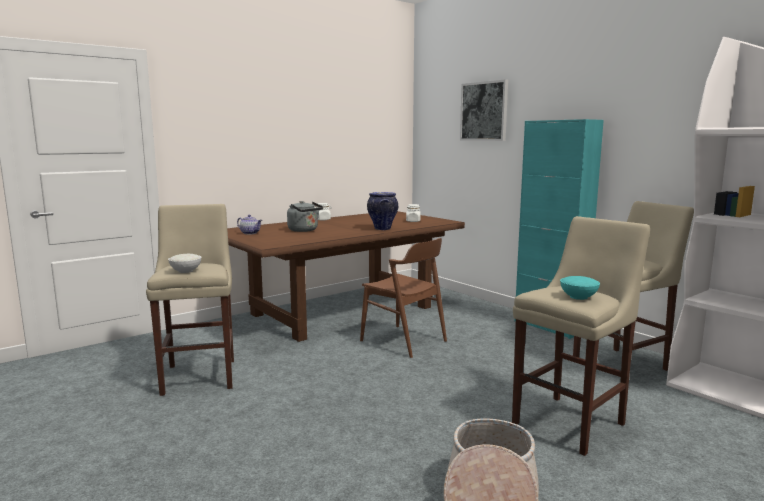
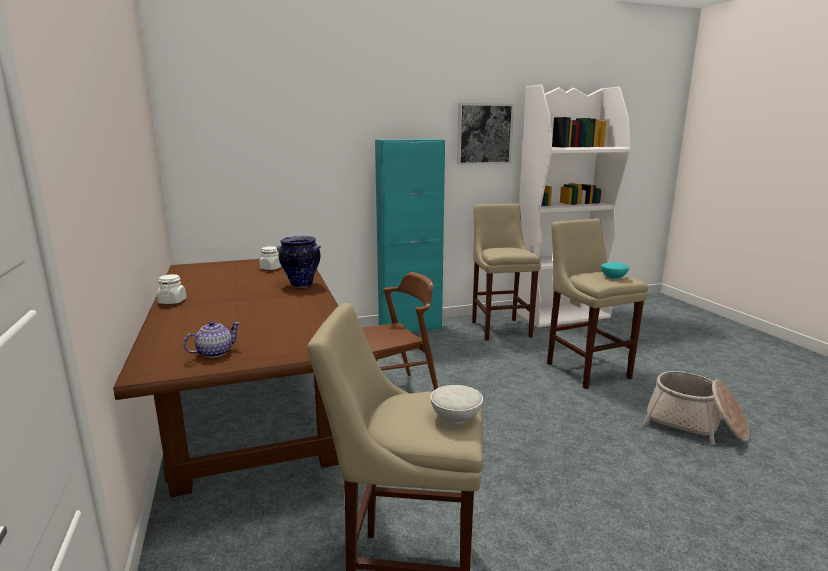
camera: 70 degrees left, 5 degrees up
grey kettle [287,201,323,232] -> none
picture [460,79,508,141] -> picture moved to [457,103,514,165]

